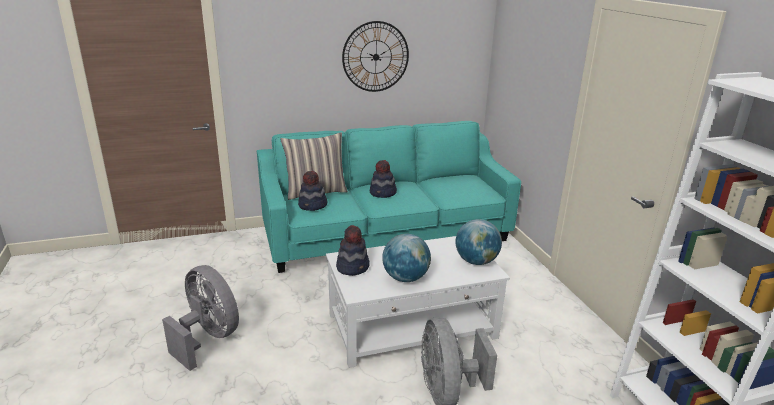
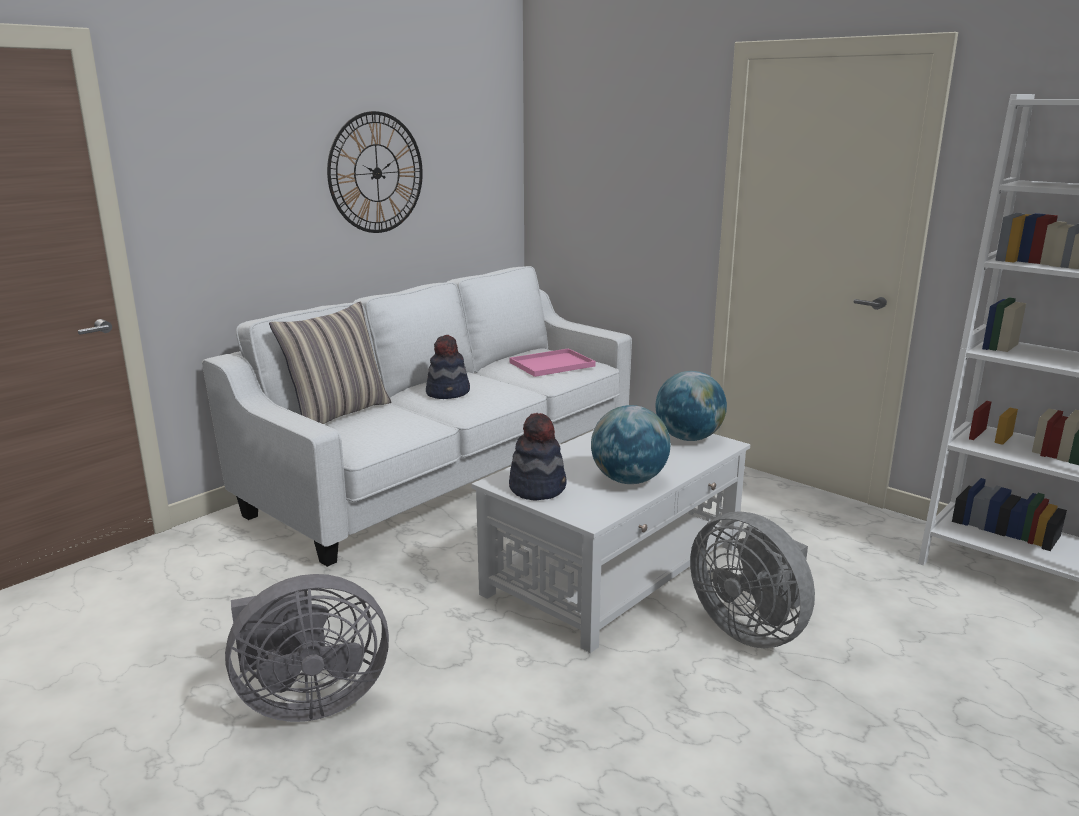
camera: 30 degrees left, 5 degrees down
grey fan [162,265,239,371] -> grey fan turned 150 degrees clockwise [225,574,389,722]
turquoise sofa [257,121,521,273] -> white sofa [202,266,632,567]
hat [298,171,327,211] -> none
none -> pink tray [510,348,596,377]

